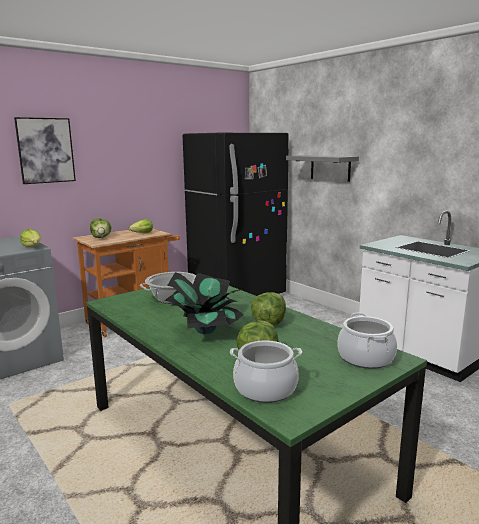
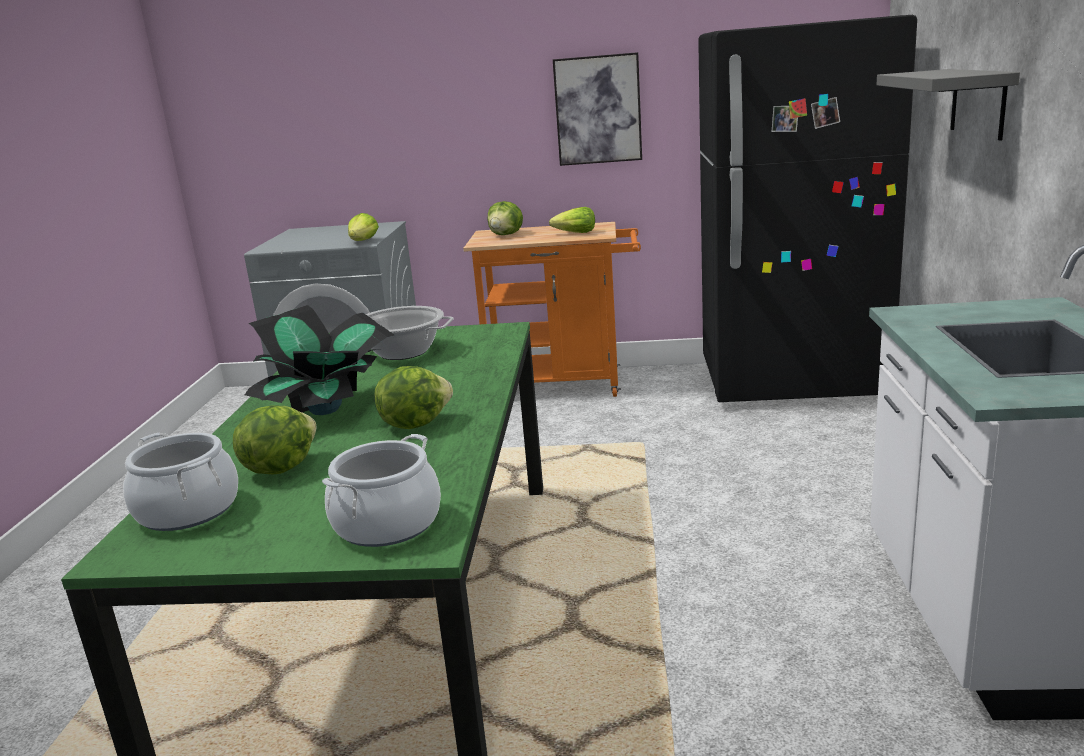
camera: 45 degrees right, 5 degrees up
picture [14,117,76,184] -> picture moved to [553,52,642,166]

